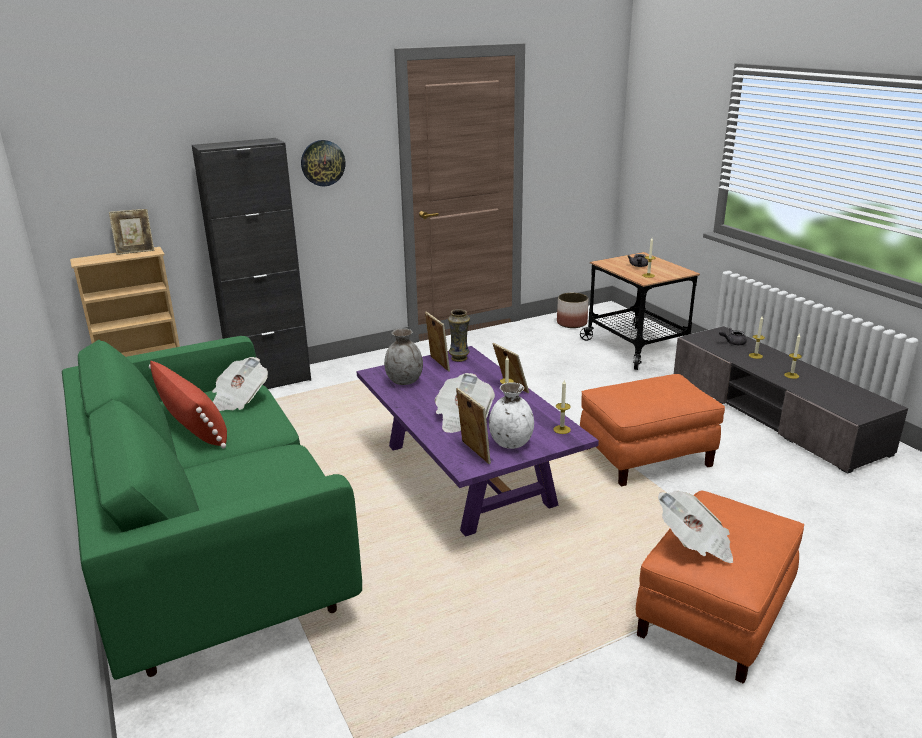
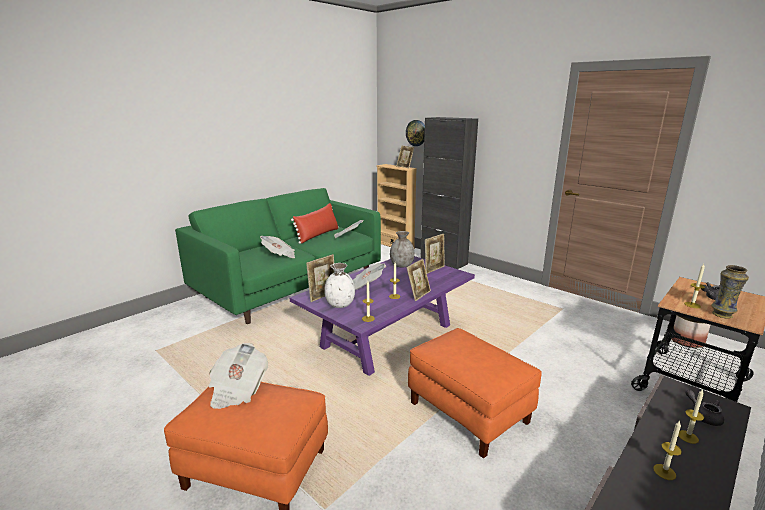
camera: 70 degrees right, 5 degrees down
wall clock [301,140,345,186] -> wall clock moved to [406,120,425,146]
vase [448,309,470,362] -> vase moved to [712,265,749,319]
none -> newspaper [260,236,295,258]

